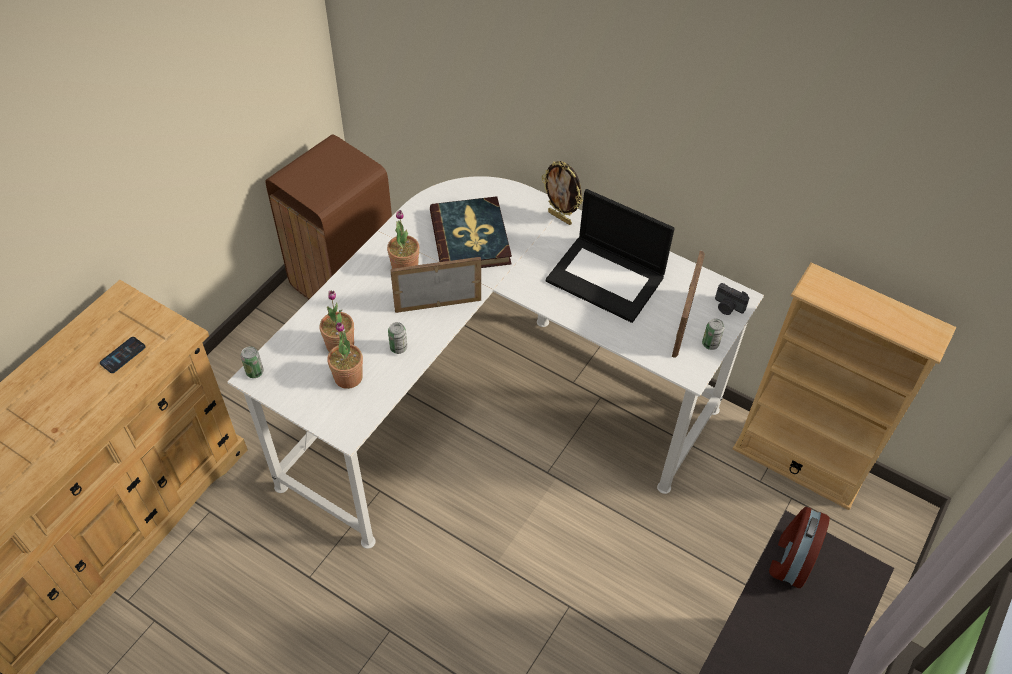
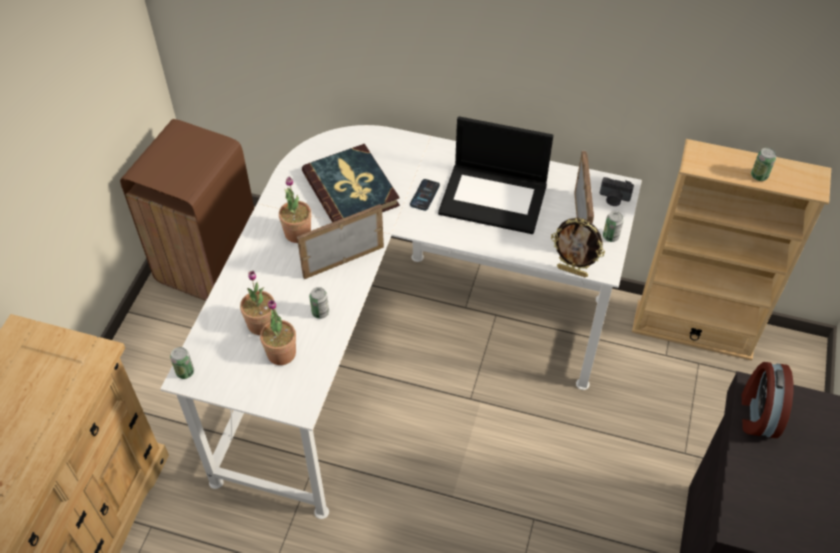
camera: 15 degrees left, 0 degrees up
phone [100,337,146,373] -> phone moved to [410,179,440,211]
picture frame [542,161,583,225] -> picture frame moved to [551,218,605,277]
none -> can [751,148,776,181]

